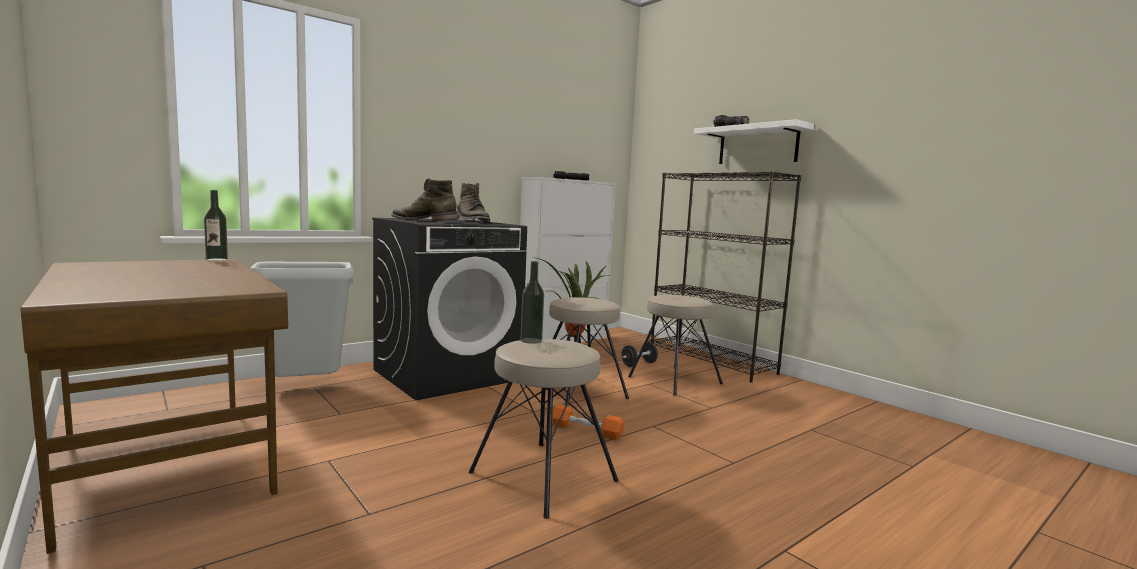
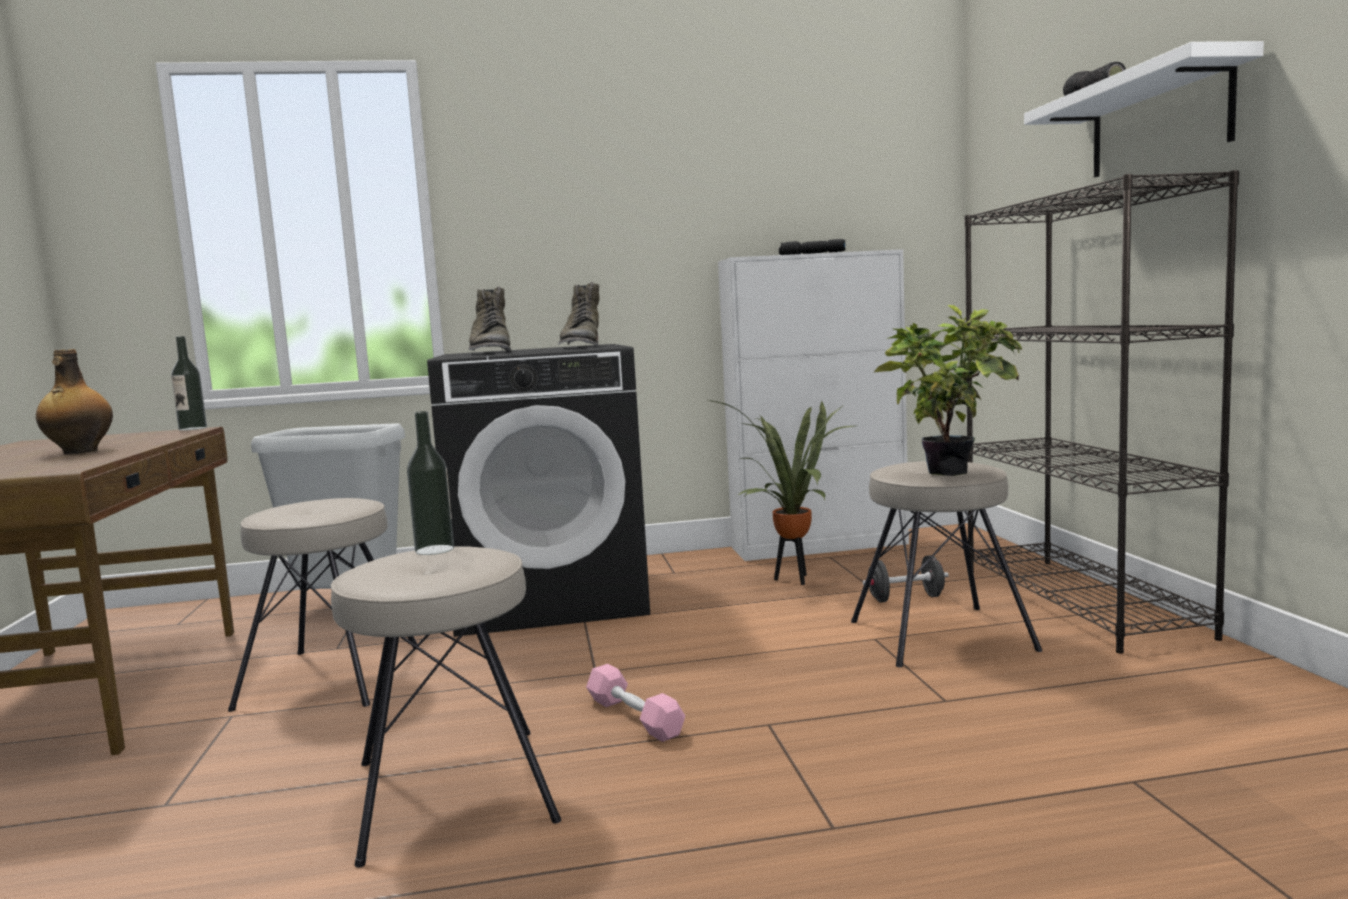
camera: 30 degrees right, 0 degrees up
green boot [391,178,458,221] -> green boot turned 150 degrees counterclockwise [469,286,511,352]
beige stool [549,297,629,406] -> beige stool moved to [228,498,417,712]
orange dumbbell [552,404,624,440] -> pink dumbbell [586,664,685,742]
none -> bottle [36,349,113,454]
none -> potted plant [873,305,1022,476]

